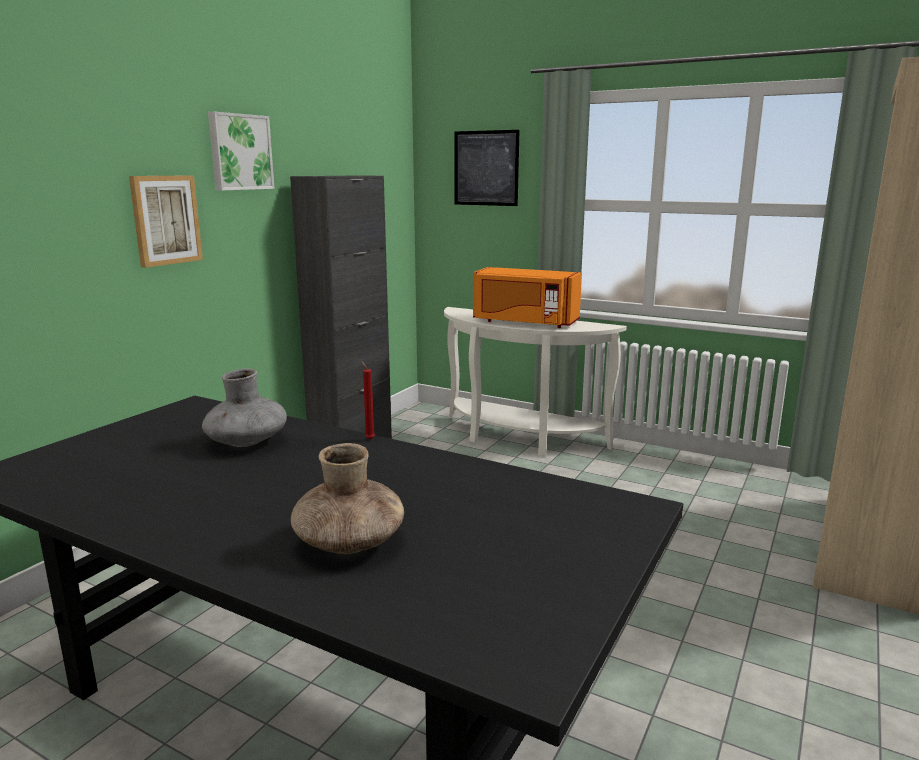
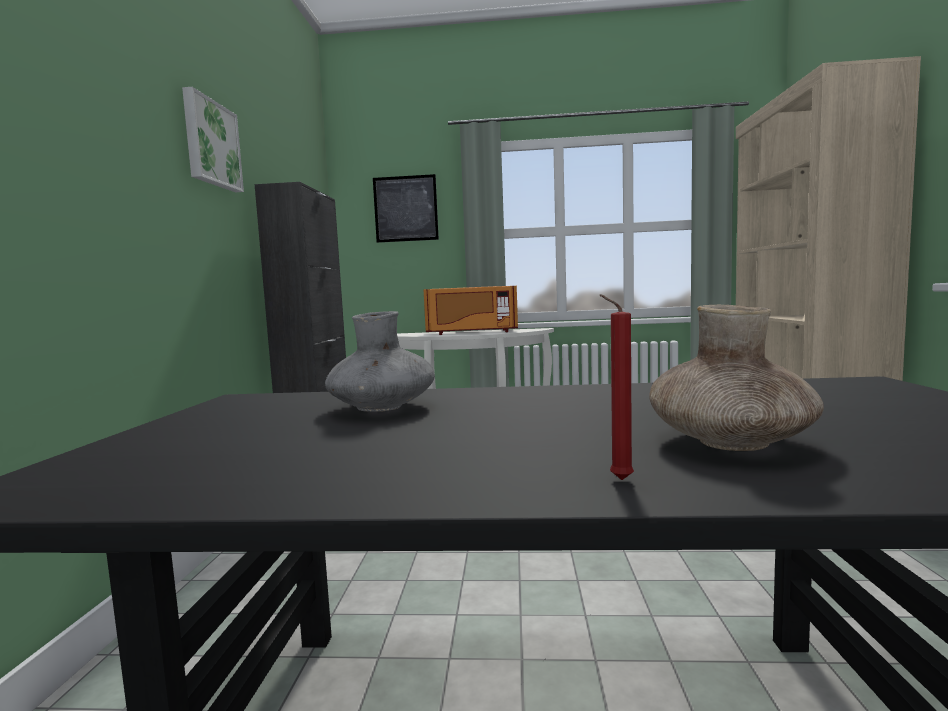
camera: 25 degrees left, 10 degrees down
picture [129,175,203,268] -> none
red candle [361,361,375,439] -> red candle moved to [600,294,634,480]

